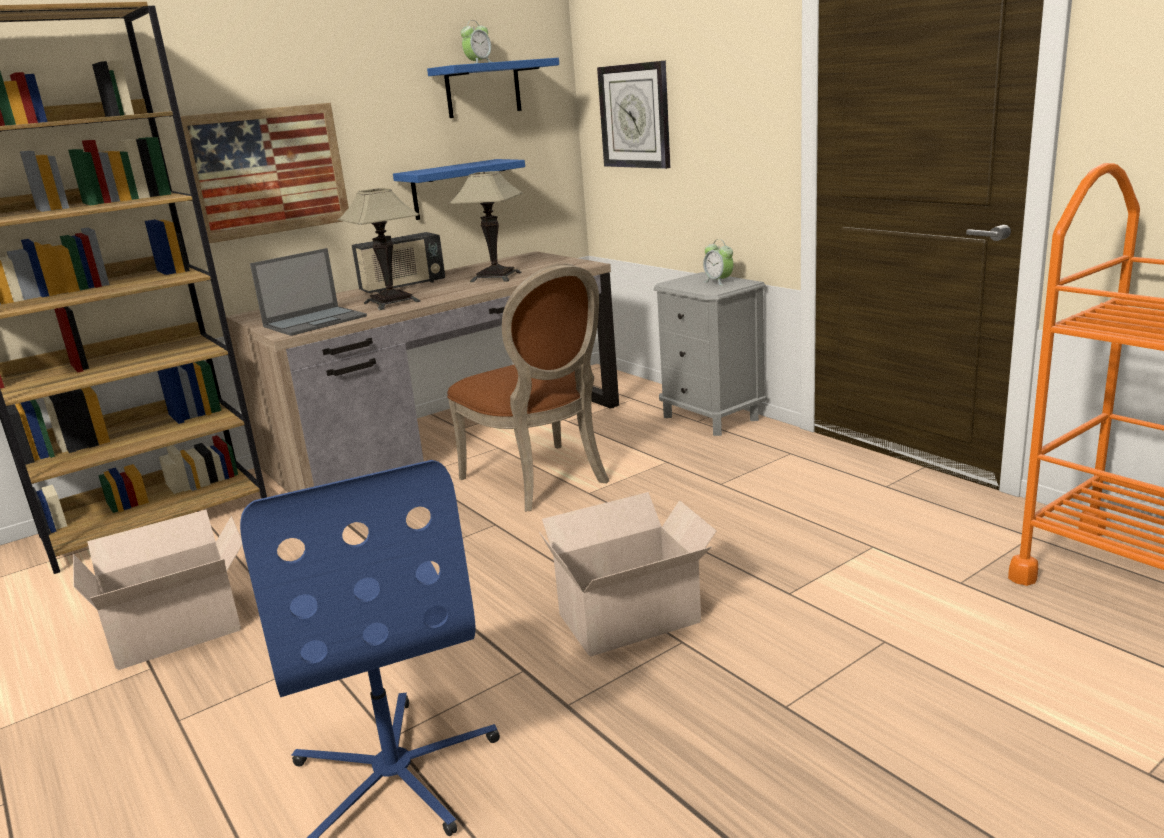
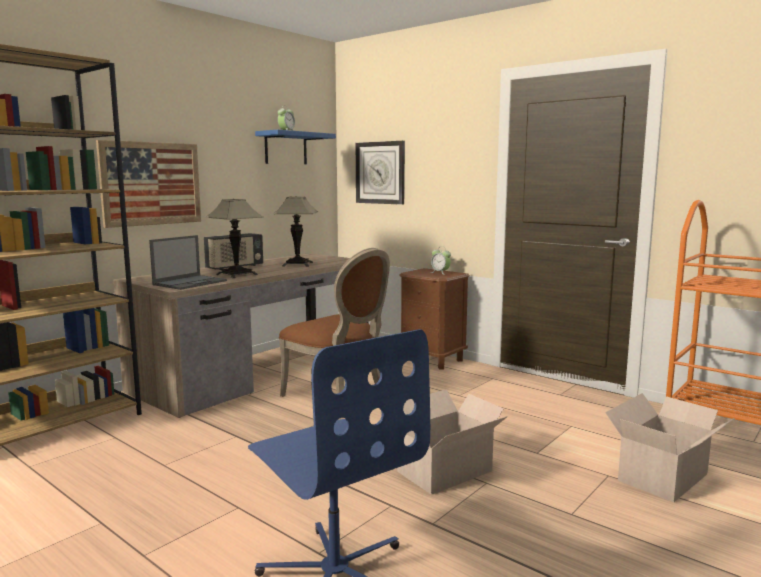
camera: 15 degrees left, 10 degrees down
cardboard box [73,510,243,670] -> cardboard box moved to [605,393,734,502]
blue shelf [393,159,525,220] -> none
grey nightstand [654,272,767,436] -> brown nightstand [399,268,470,370]

